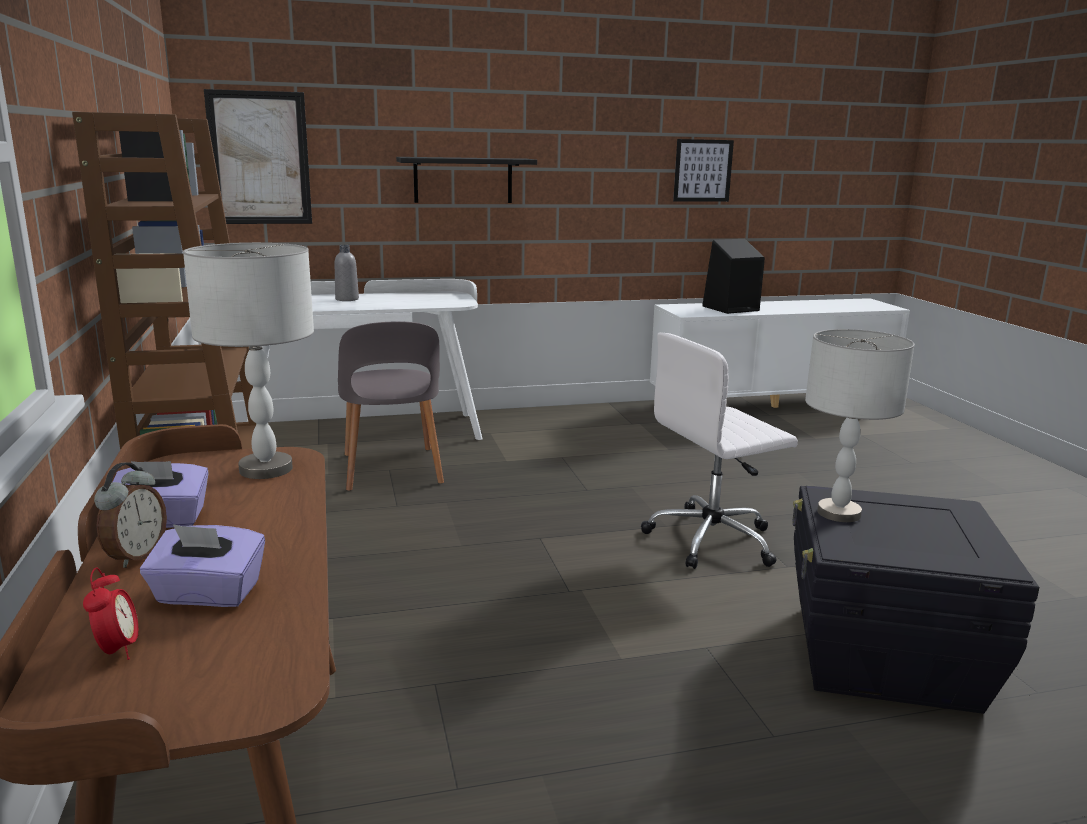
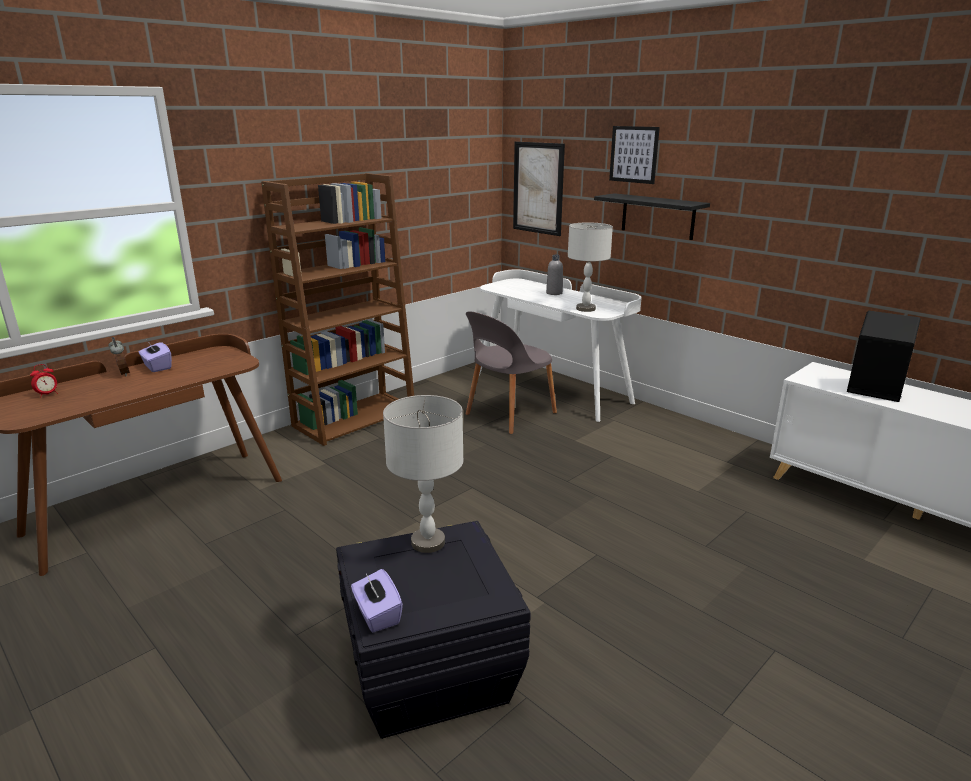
camera: 60 degrees right, 5 degrees up
alarm clock [94,463,167,568] -> alarm clock turned 105 degrees counterclockwise [108,337,130,376]
purple tissue box [140,524,265,607] -> purple tissue box moved to [351,569,403,632]
grey table lamp [183,243,314,479] -> grey table lamp moved to [568,222,613,312]
white office chair [641,332,798,569] -> none
picture [673,139,734,202] -> picture moved to [609,126,660,184]

